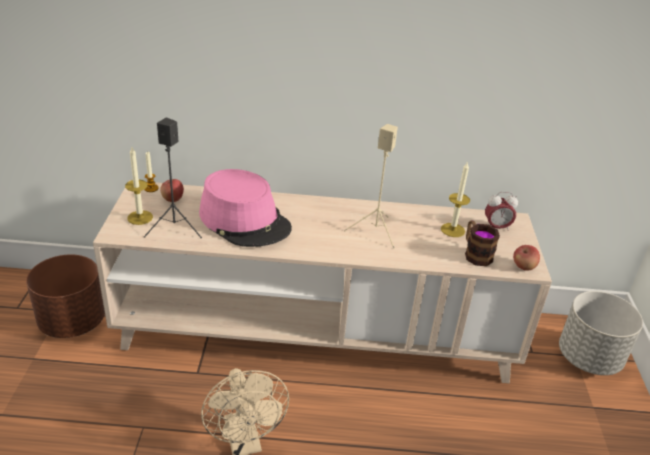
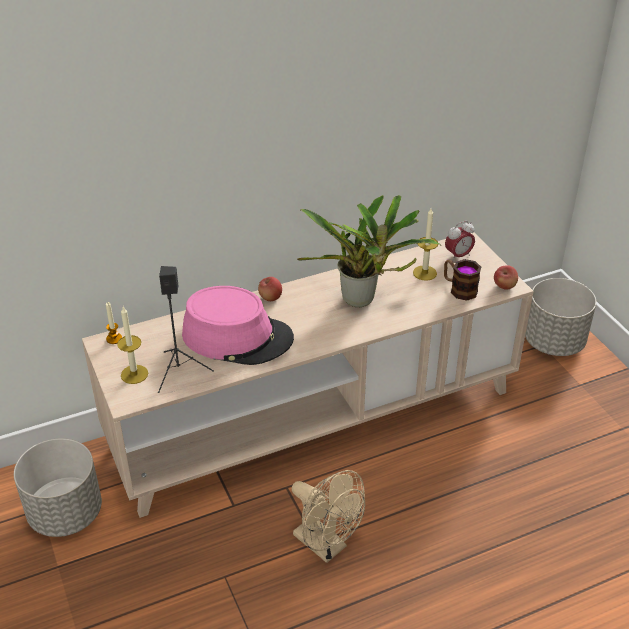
camera: 25 degrees left, 5 degrees up
brown planter [26,254,105,338] -> grey planter [14,438,102,537]
apple [160,179,184,202] -> apple moved to [258,277,282,301]
beige speaker [344,124,398,249] -> potted plant [297,195,441,307]

